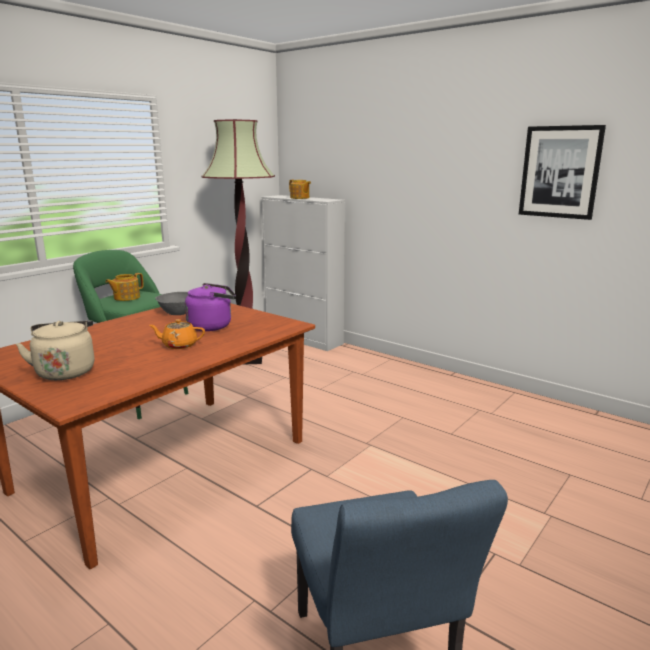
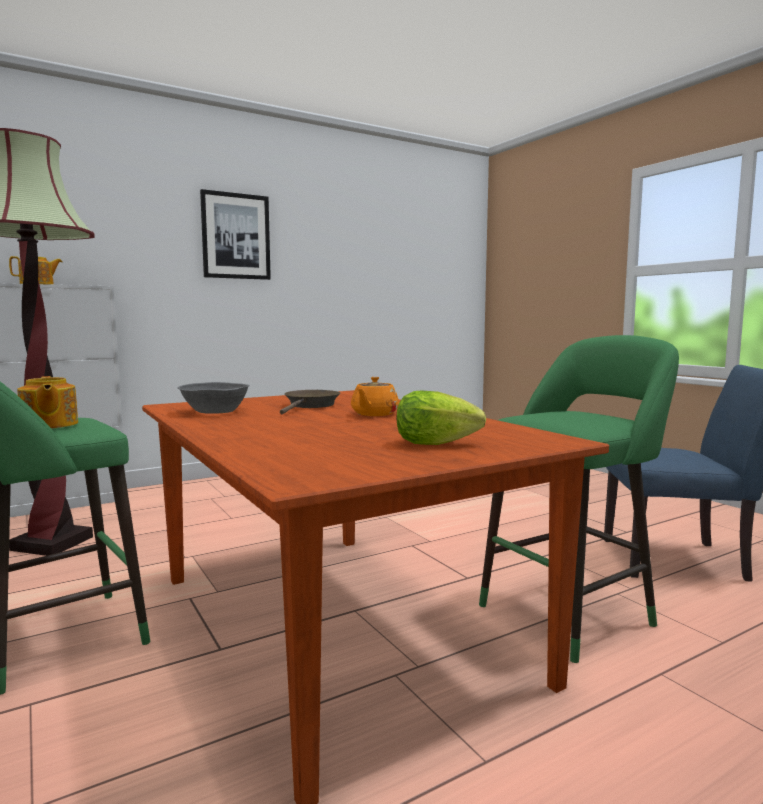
camera: 70 degrees left, 10 degrees down
beige kettle [16,320,94,380] -> lettuce [397,391,486,445]
purple kettle [185,283,236,331] -> brown frying pan [280,390,340,414]
picture [519,125,606,220] -> picture moved to [200,189,271,280]
none -> green stool [479,335,679,663]

